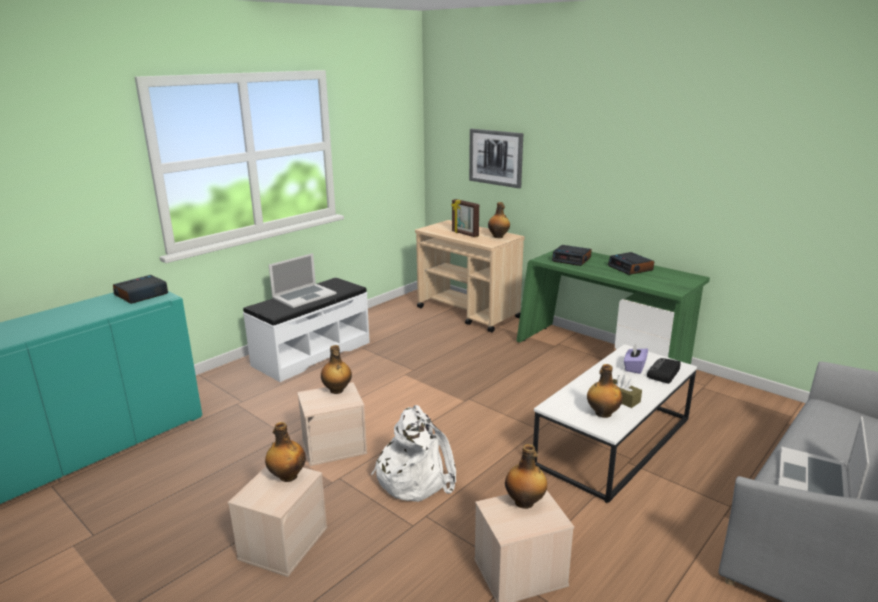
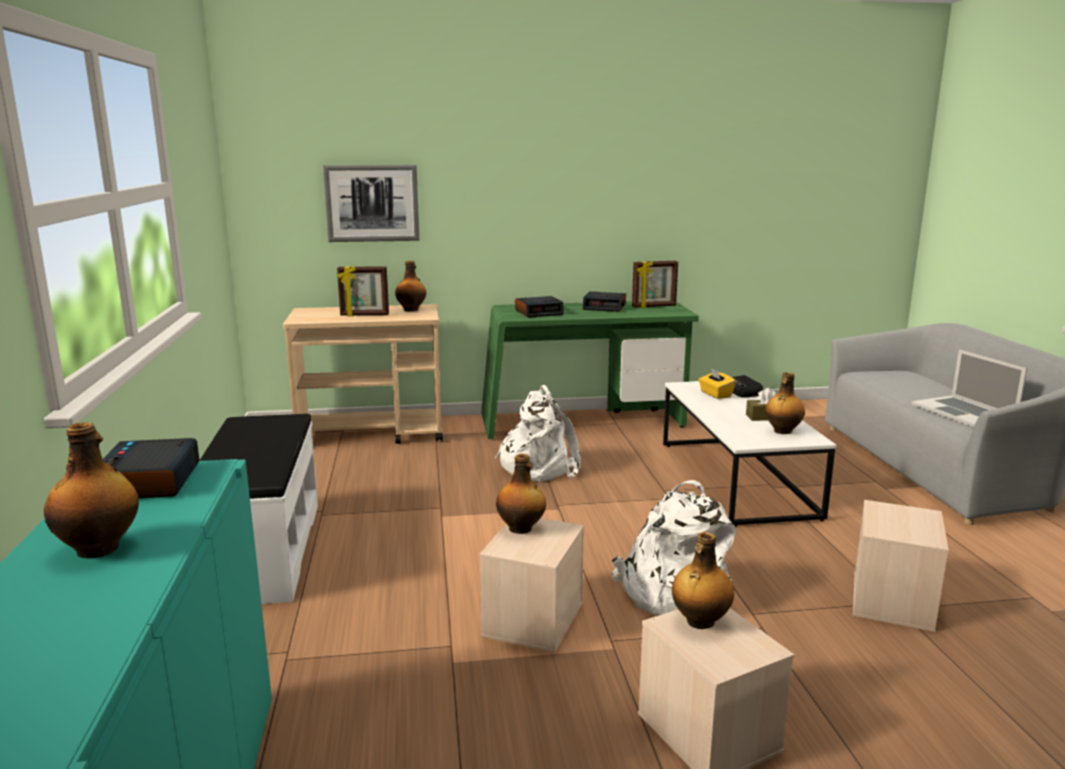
camera: 50 degrees left, 5 degrees down
laptop [269,253,337,308] -> none
bottle [505,444,547,509] -> bottle moved to [44,422,139,559]
purple tissue box [624,343,648,374] -> yellow tissue box [698,368,736,399]
none -> white backpack [495,385,581,482]
none -> picture frame [632,261,678,308]

